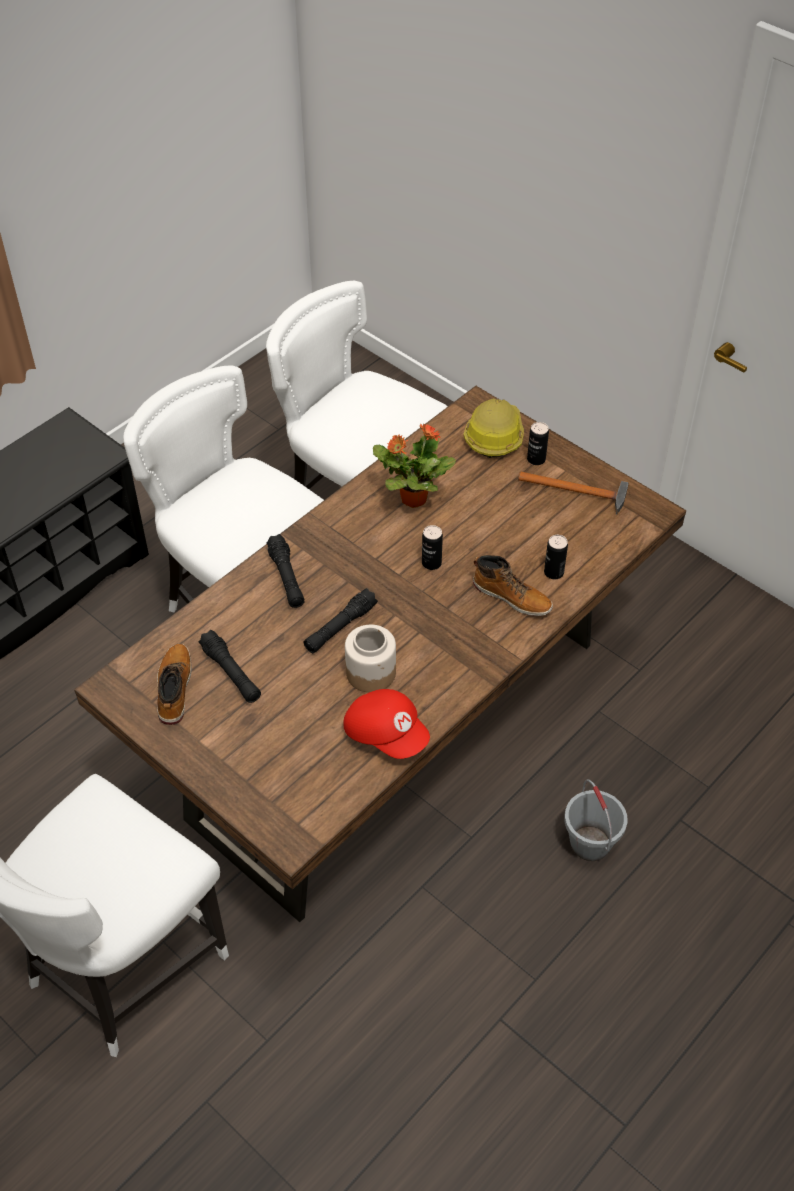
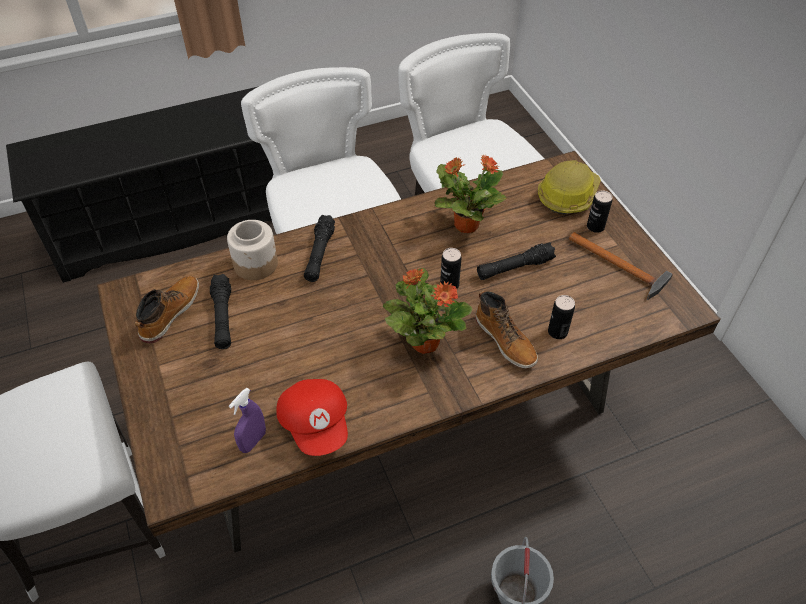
camera: 25 degrees right, 0 degrees up
black flashlight [304,588,378,653] -> black flashlight moved to [477,242,556,280]
jar [345,625,396,693] -> jar moved to [227,220,278,280]
none -> purple spray bottle [229,388,266,453]
none -> potted plant [383,268,473,354]

